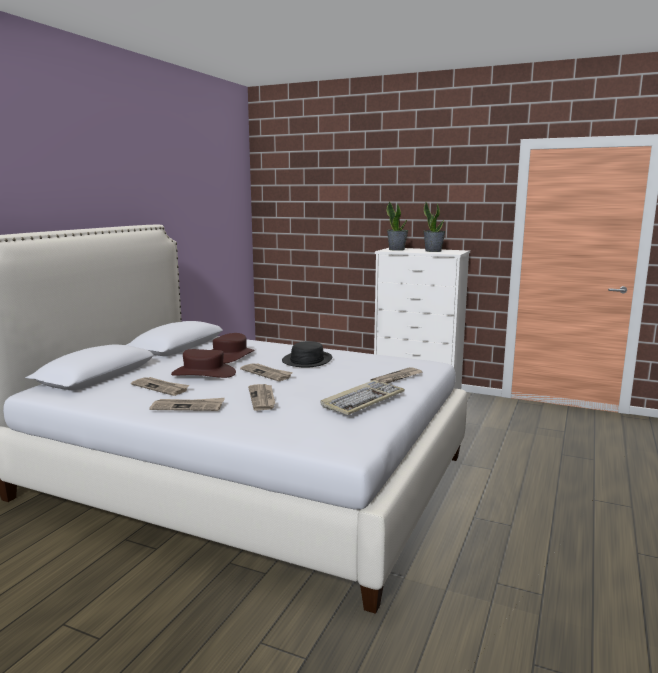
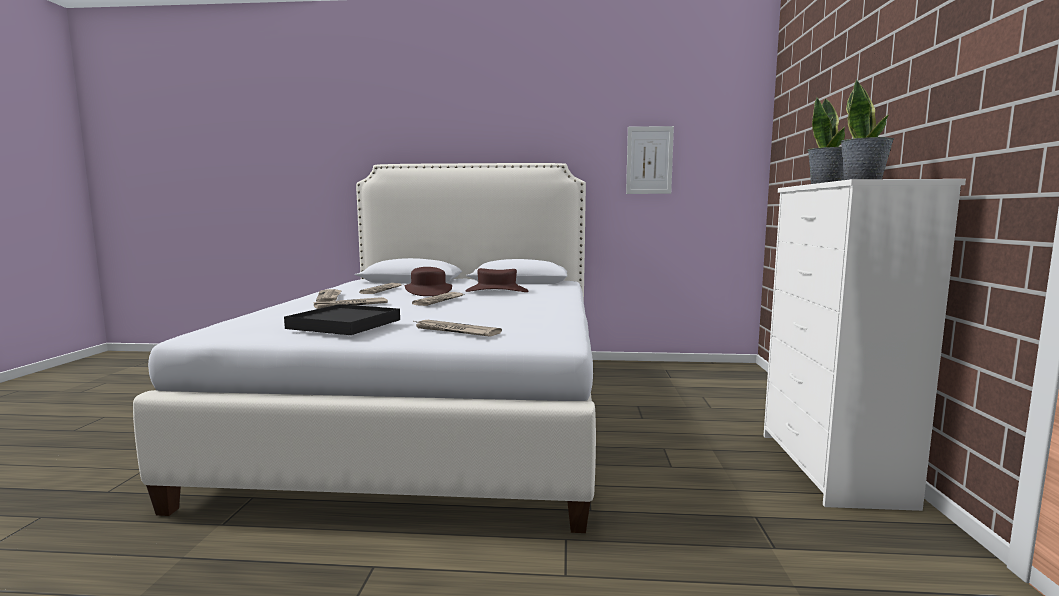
camera: 70 degrees right, 5 degrees down
black hat [282,341,332,368] -> none
keyboard [320,380,405,415] -> black tray [284,304,400,335]
none -> picture [626,126,674,194]

